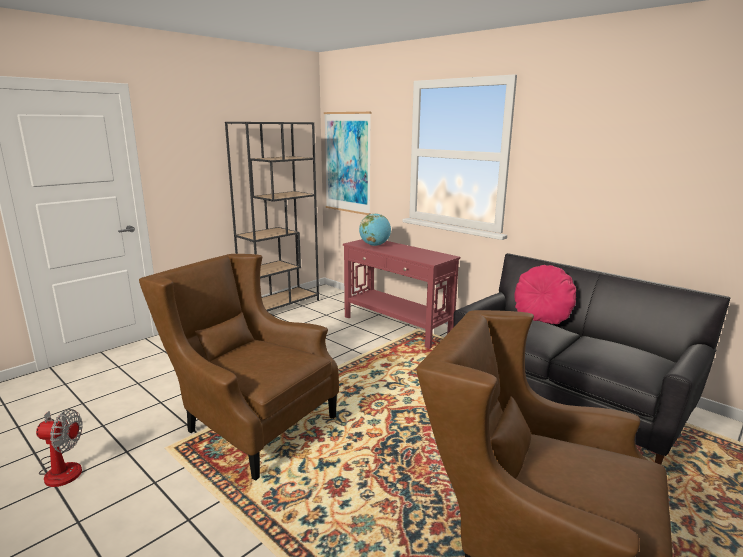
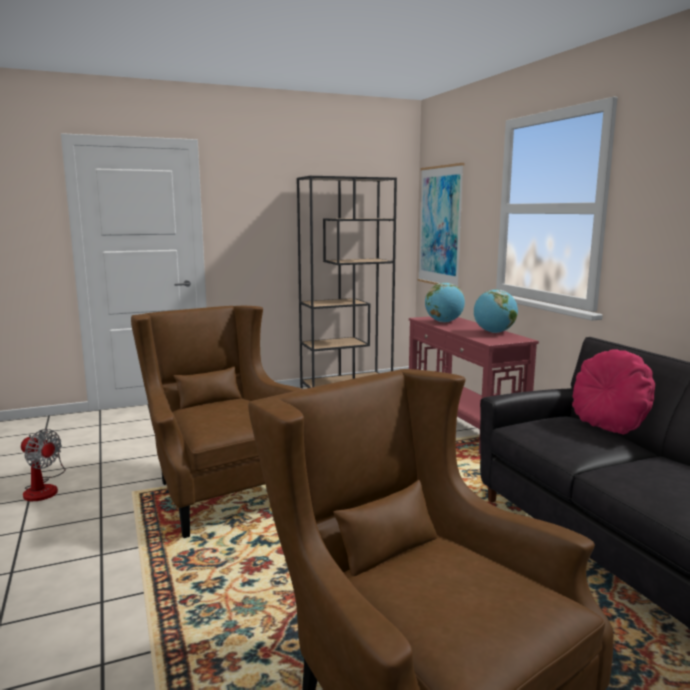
camera: 25 degrees right, 5 degrees down
none -> globe [474,289,518,333]

